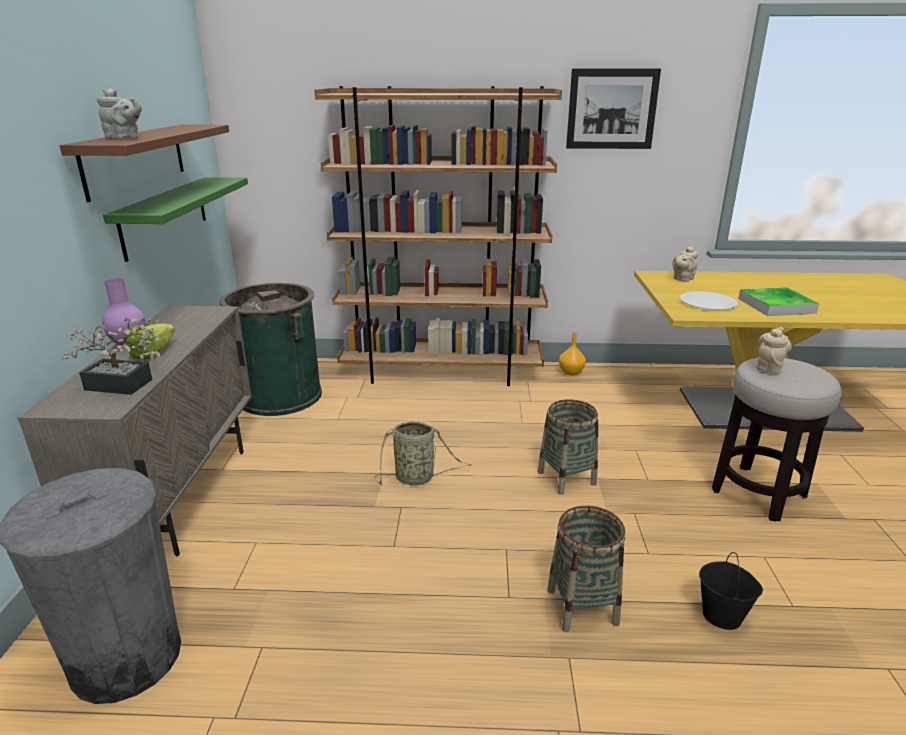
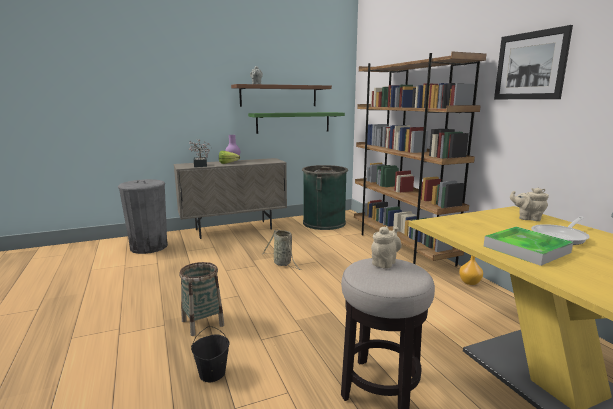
camera: 65 degrees right, 10 degrees down
basket [538,399,598,495] -> none
white plate [680,291,738,310] -> none
beige teapot [757,327,792,374] -> beige teapot turned 60 degrees counterclockwise [371,226,401,269]
none -> frying pan [531,216,590,245]

